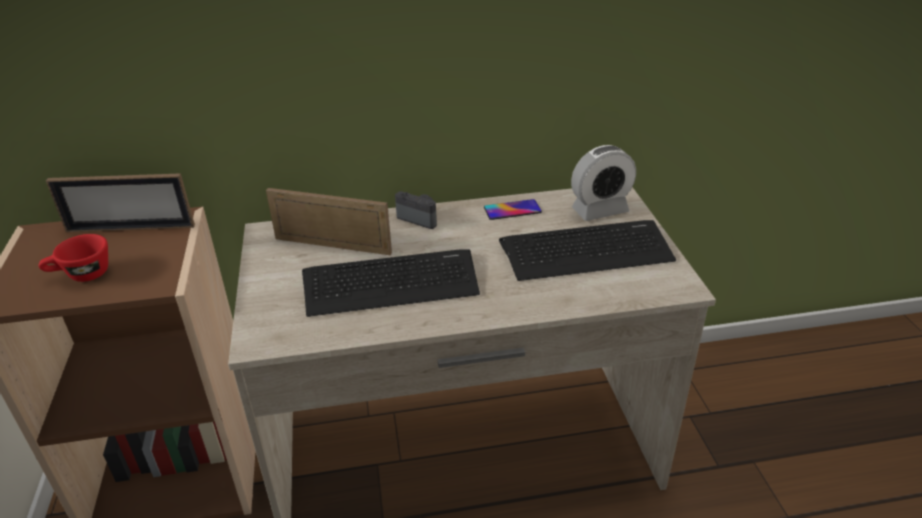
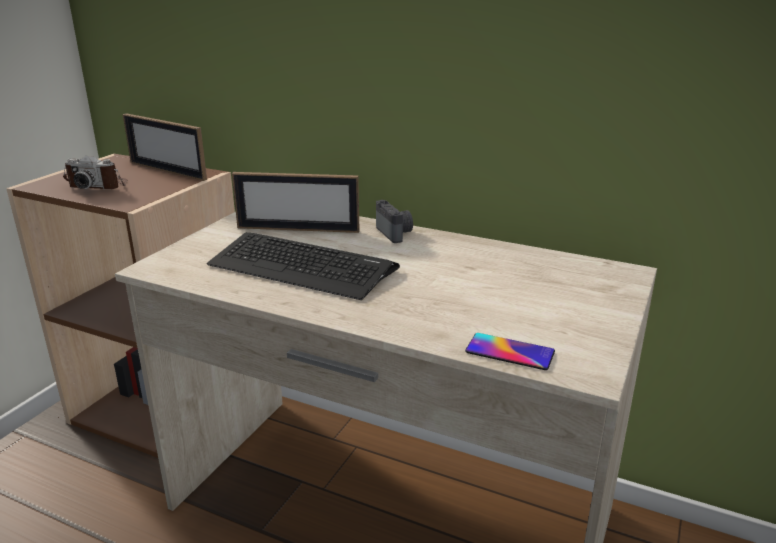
camera: 35 degrees right, 10 degrees down
red cup [39,234,108,282] -> camera [63,156,127,189]
picture frame [266,188,392,255] -> picture frame turned 135 degrees clockwise [232,172,360,233]
phone [484,199,542,220] -> phone moved to [465,333,555,370]
keyboard [499,220,676,281] -> none
alarm clock [571,145,636,221] -> none

